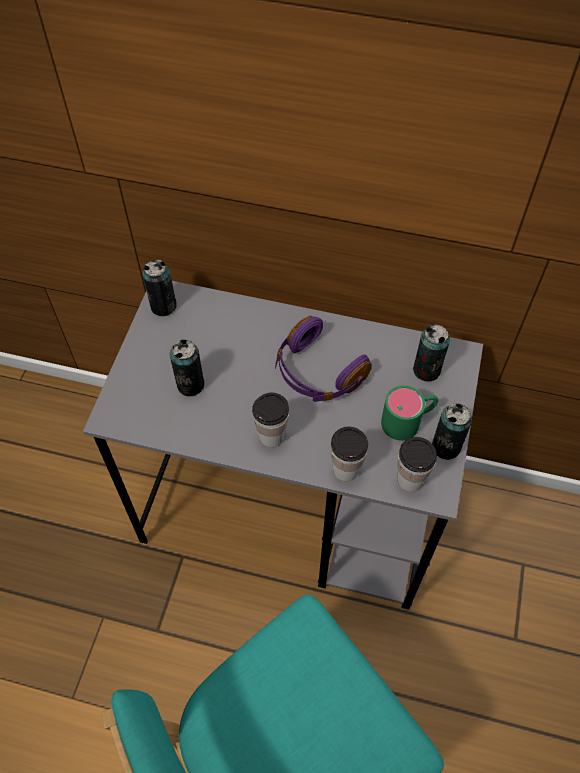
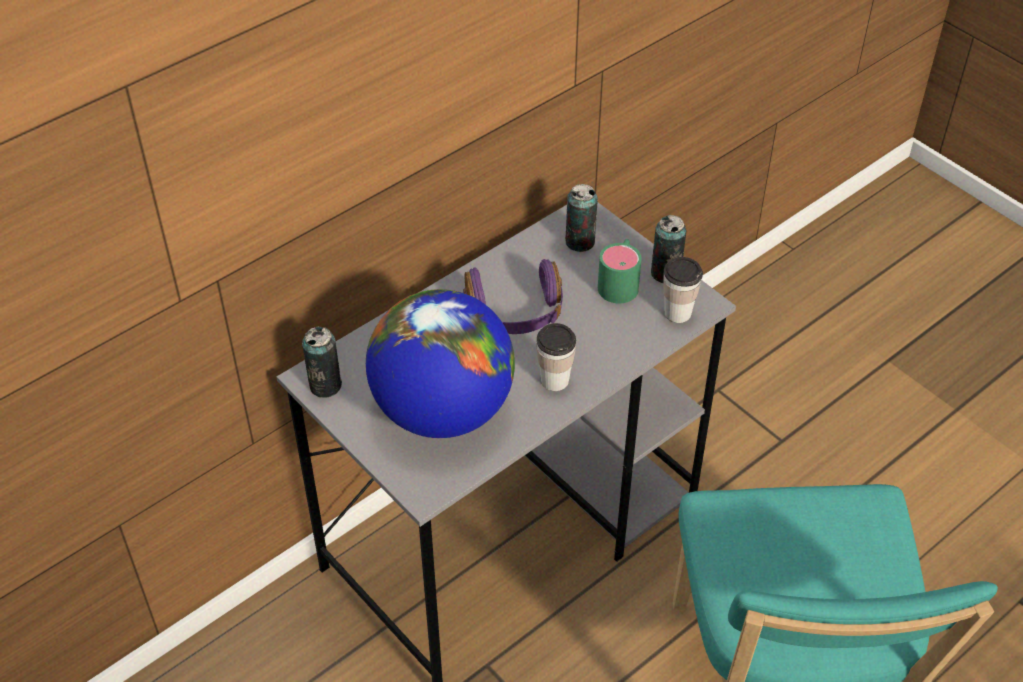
camera: 55 degrees left, 10 degrees down
can [170,340,205,396] -> globe [366,289,515,438]
cup [330,427,368,481] -> none

